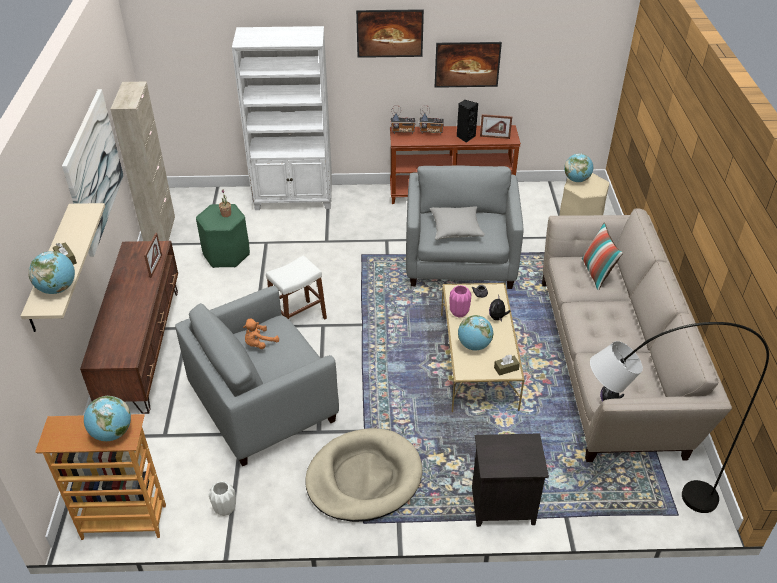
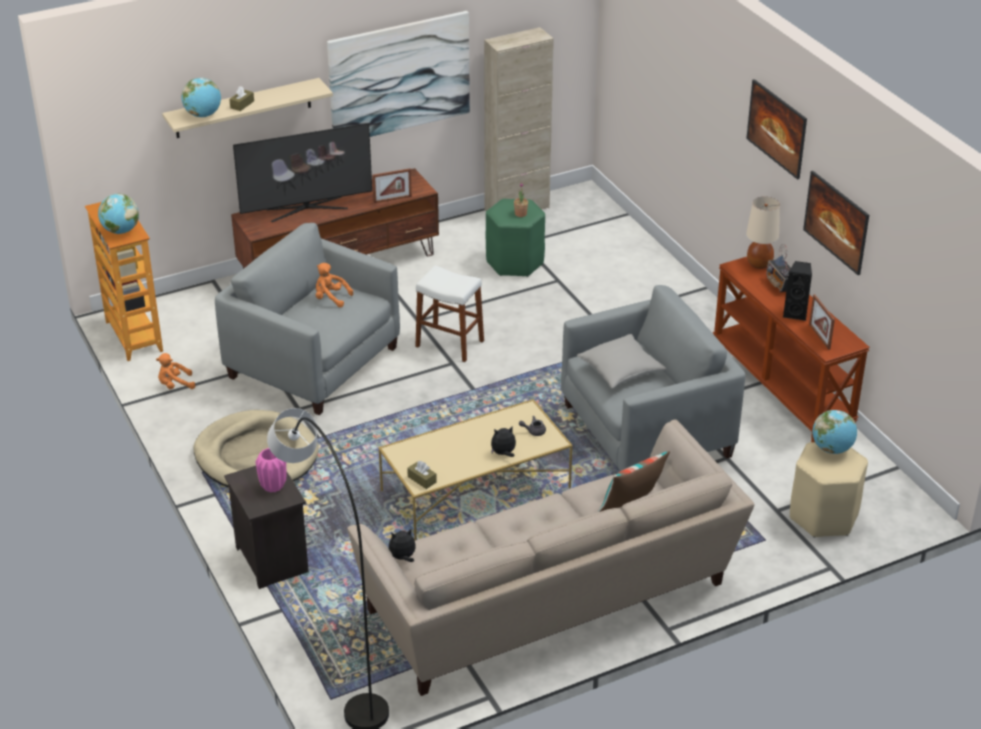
camera: 65 degrees right, 5 degrees down
white vase [209,481,236,516] -> orange plush toy [156,353,195,389]
white bookcase [232,26,332,210] -> none
radio [391,105,416,134] -> beige table lamp [746,197,780,269]
pink vase [450,285,471,318] -> pink vase moved to [256,448,286,493]
globe [458,315,493,351] -> none
none -> television [233,123,372,222]

